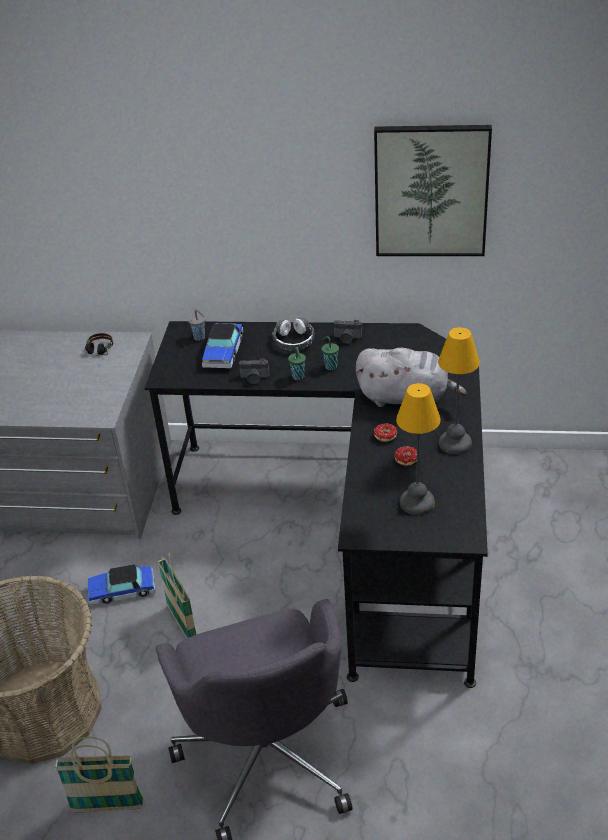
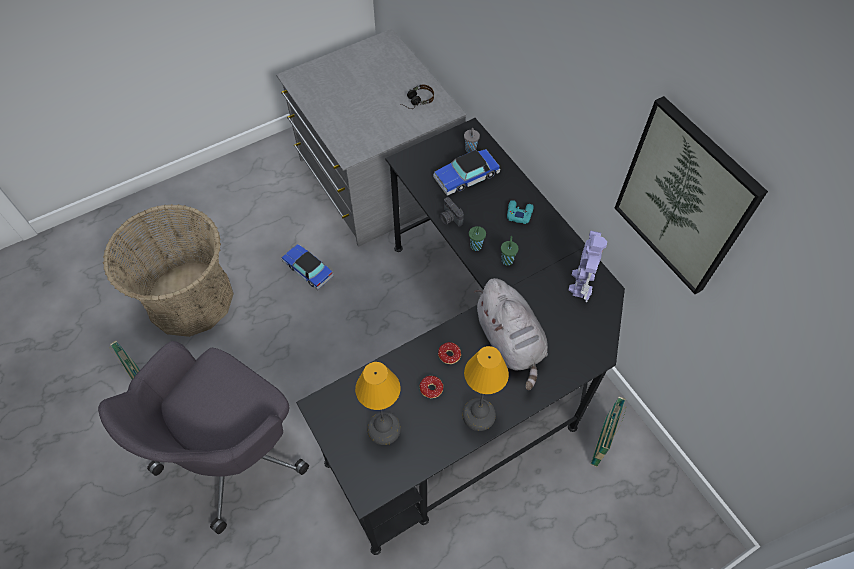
camera: 50 degrees right, 20 degrees up
basket [158,553,197,638] -> basket moved to [591,396,626,467]
headphones [272,318,315,351] -> turquoise game controller [507,200,534,224]
camera [334,320,362,344] -> none
none -> toy robot [569,230,607,302]

